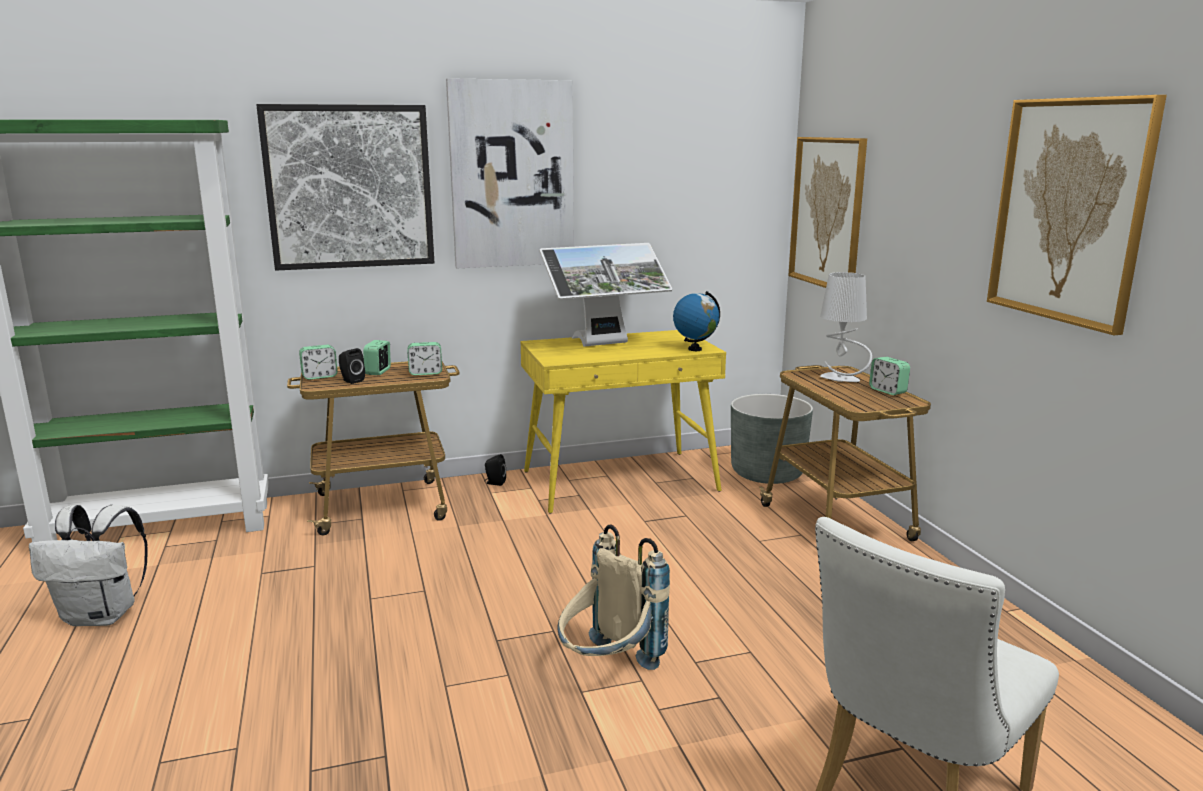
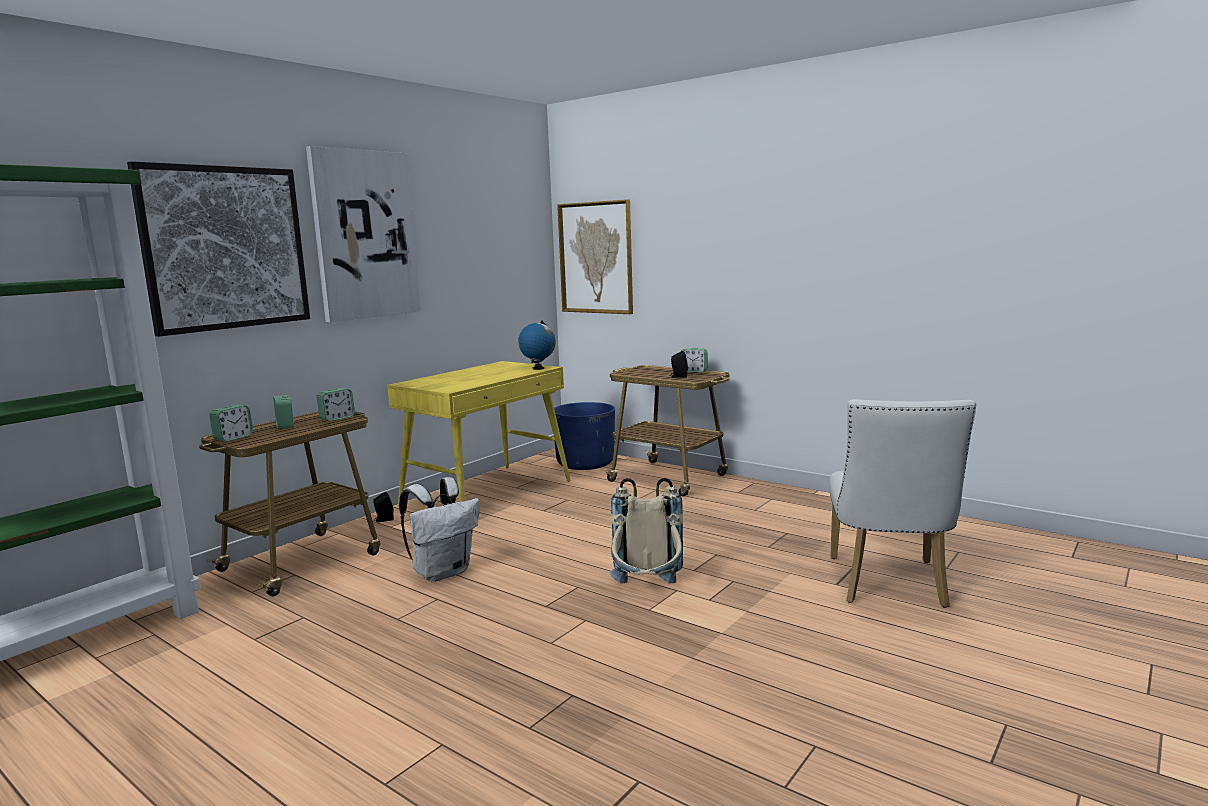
camera: 35 degrees left, 5 degrees down
white backpack [29,505,148,626] -> white backpack moved to [399,477,480,582]
black speaker [339,348,365,384] -> black speaker moved to [670,351,688,378]
monitor [539,243,673,347] -> none
grey planter [731,394,813,484] -> blue planter [554,402,615,470]
grey table lamp [820,272,872,382] -> none
picture [987,95,1167,335] -> none

